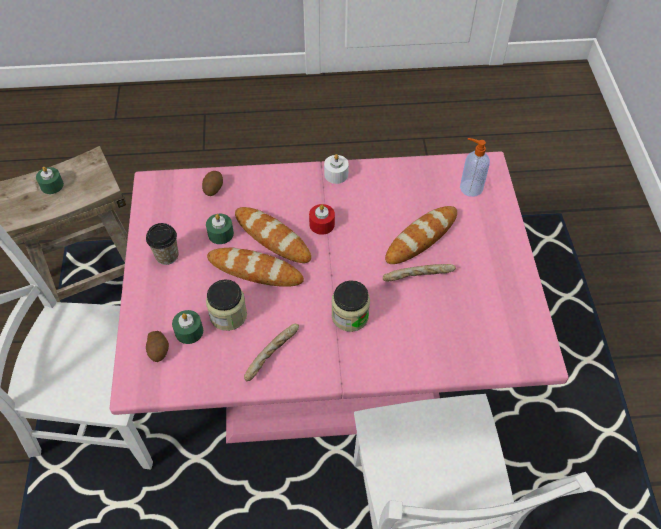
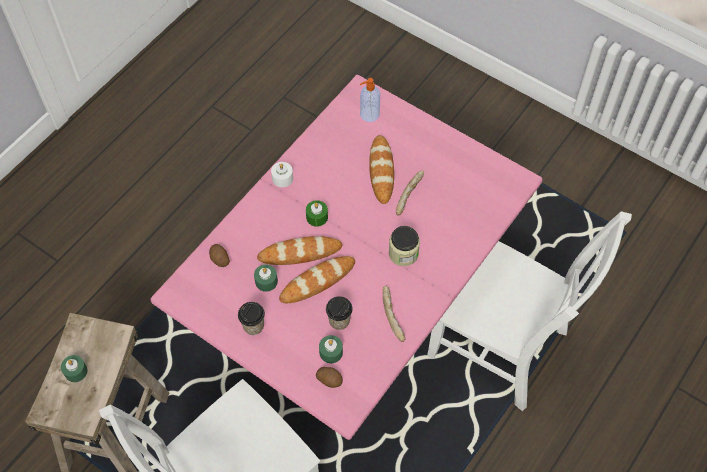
camera: 50 degrees left, 5 degrees up
jar [206,279,247,331] -> cup [326,296,353,330]
red candle [309,204,335,235] -> green candle [306,200,328,227]

